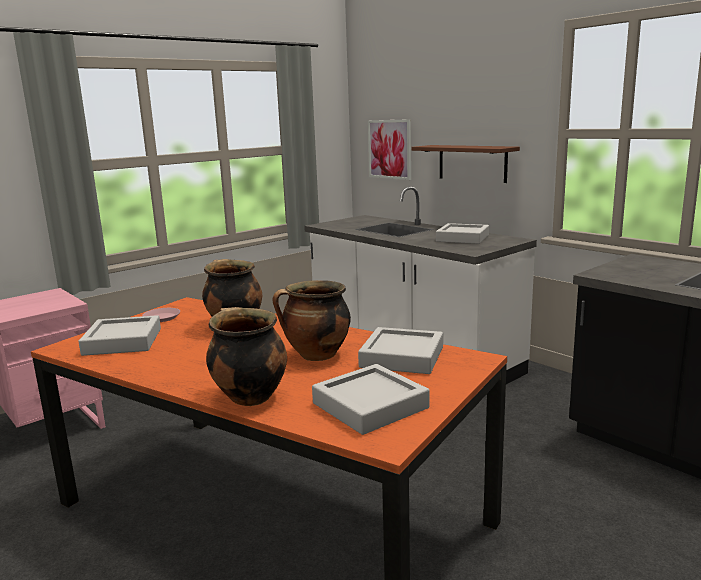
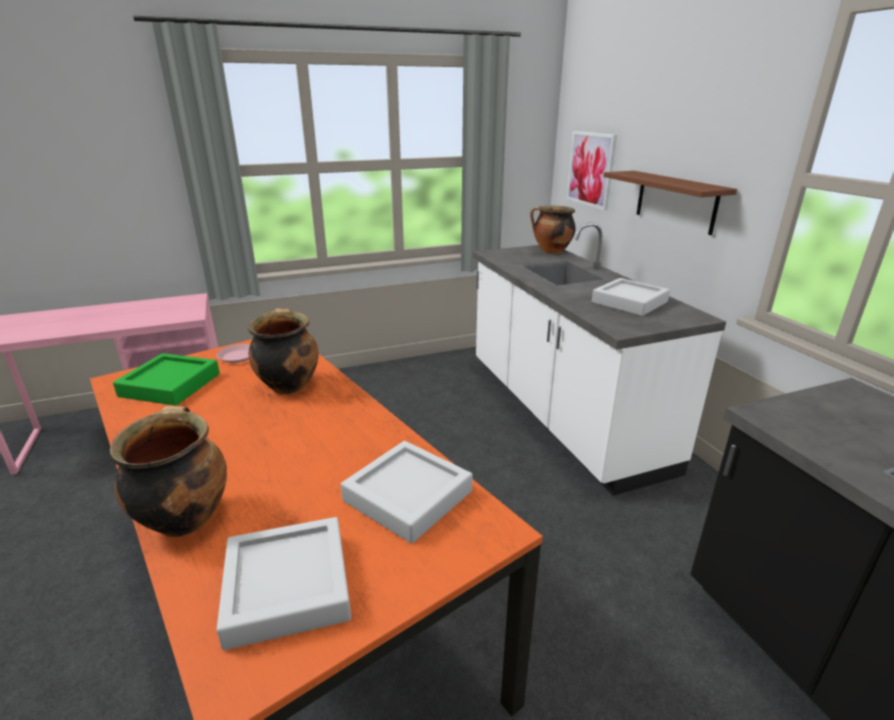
camera: 20 degrees right, 10 degrees up
grey tray [78,315,161,356] -> green tray [113,353,220,406]
cooking pot [273,280,351,361] -> cooking pot moved to [530,206,576,254]

